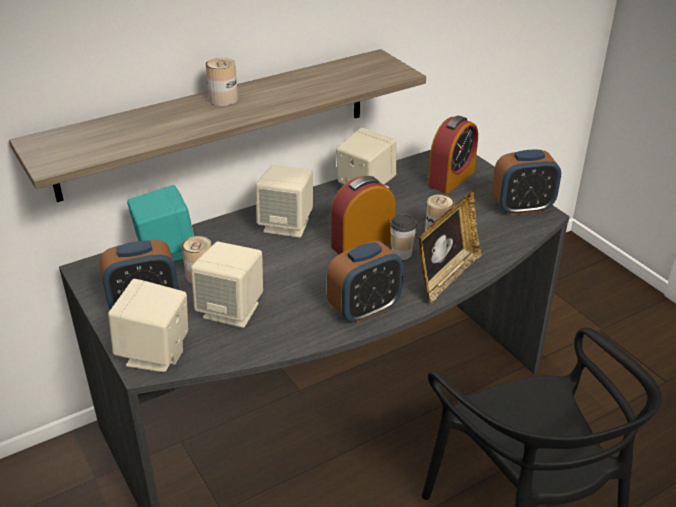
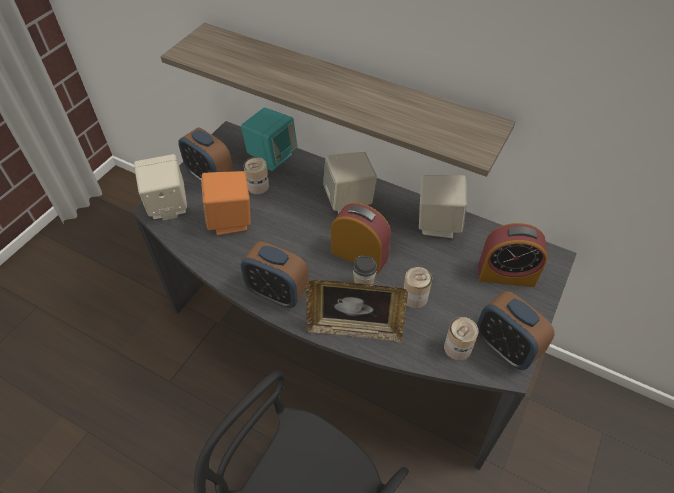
camera: 60 degrees right, 15 degrees up
beige speaker [191,242,263,328] -> orange speaker [201,171,251,235]
can [206,57,238,106] -> can moved to [444,317,479,360]

